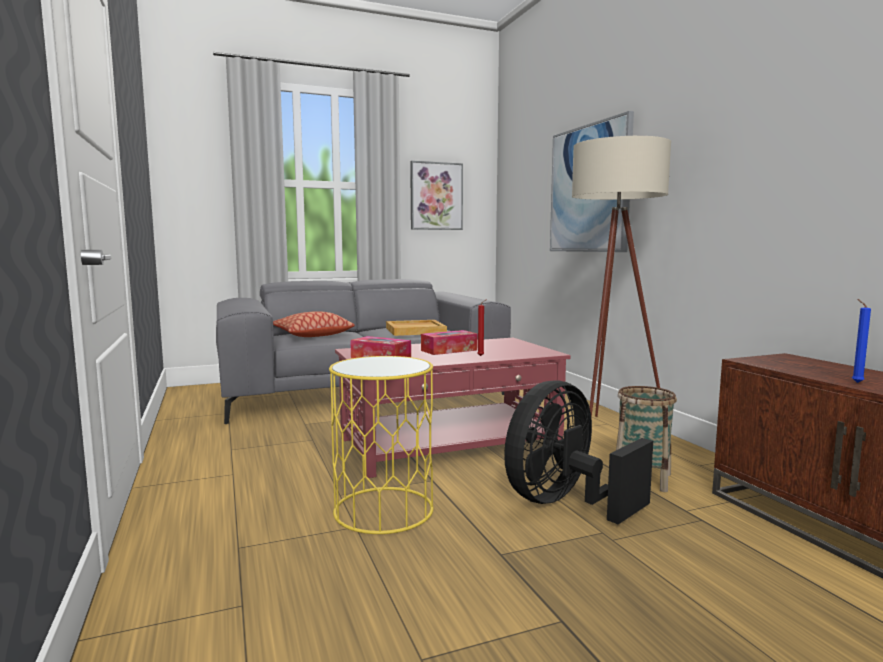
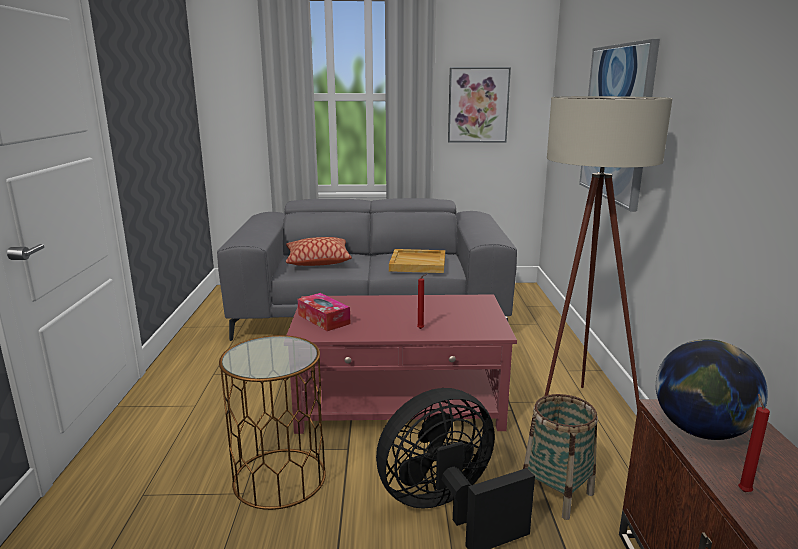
camera: 20 degrees right, 10 degrees up
yellow side table [329,356,434,534] -> brown side table [219,335,326,510]
tissue box [421,330,477,355] -> none
blue candle [852,299,871,383] -> red candle [738,394,770,492]
none -> globe [656,339,768,440]

